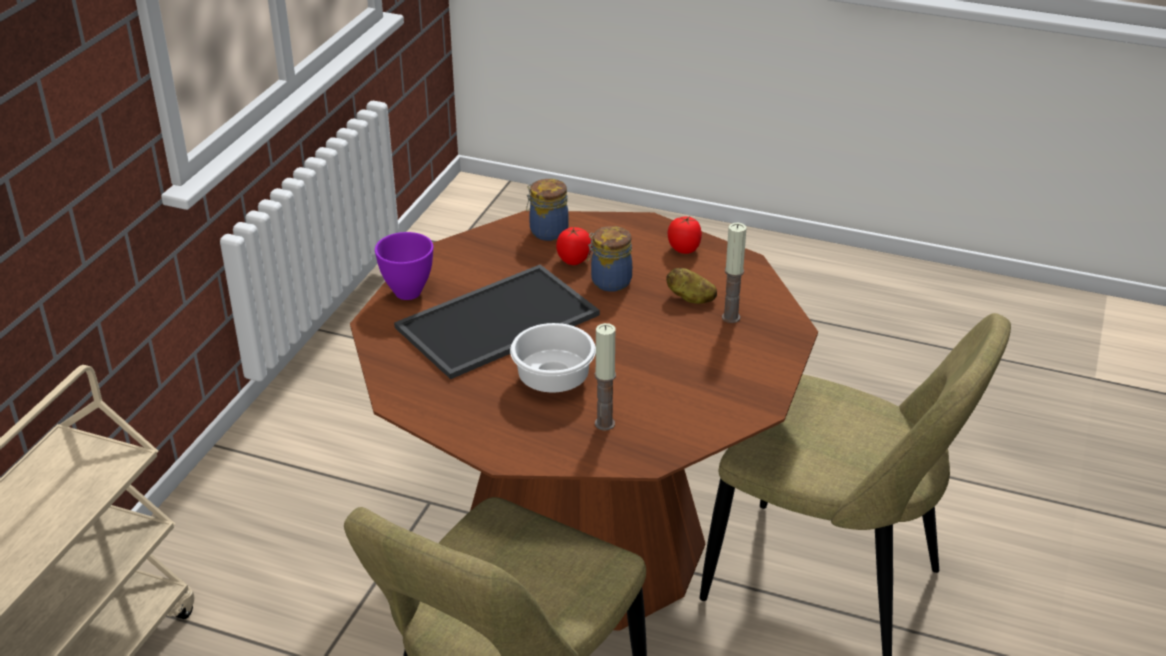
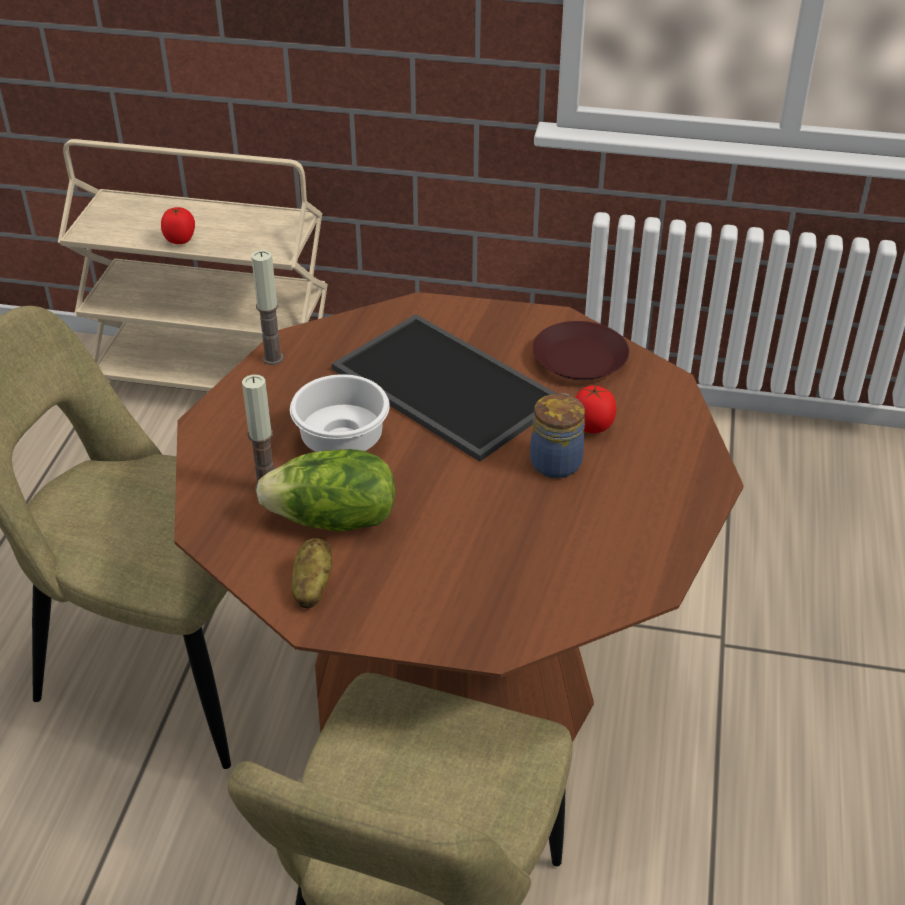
camera: 80 degrees right, 5 degrees up
purple bowl [375,232,433,300] -> none
jar [526,179,569,241] -> none
potato [666,268,717,304] -> potato moved to [291,538,332,609]
tomato [668,216,702,254] -> tomato moved to [161,207,195,244]
candle [722,223,747,323] -> candle moved to [251,250,284,365]
none -> lettuce [256,449,395,531]
none -> brown plate [533,321,629,380]

